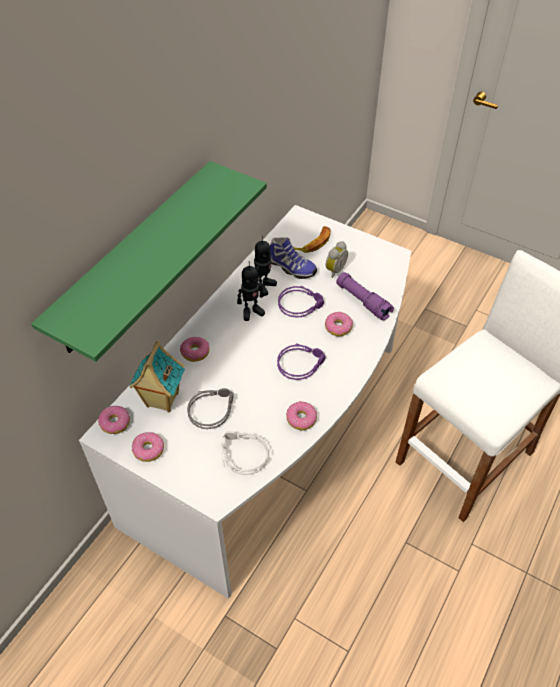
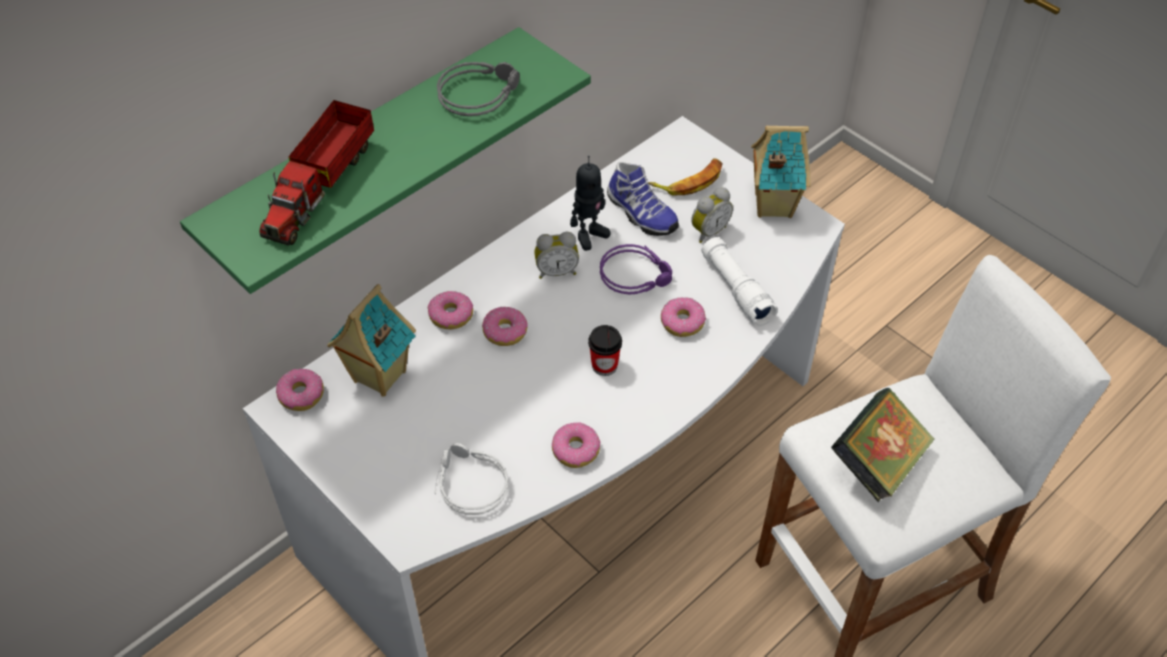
camera: 15 degrees right, 0 degrees up
donut [132,432,164,462] -> donut moved to [482,307,528,346]
grey headphones [187,388,234,429] -> grey headphones moved to [437,62,520,116]
toy robot [237,261,265,321] -> alarm clock [534,232,579,279]
purple headphones [277,343,326,380] -> cup [588,325,622,376]
purple flashlight [336,272,394,320] -> white flashlight [702,237,778,326]
none -> toy truck [259,100,374,246]
none -> toy house [751,126,811,218]
none -> book [831,388,935,502]

